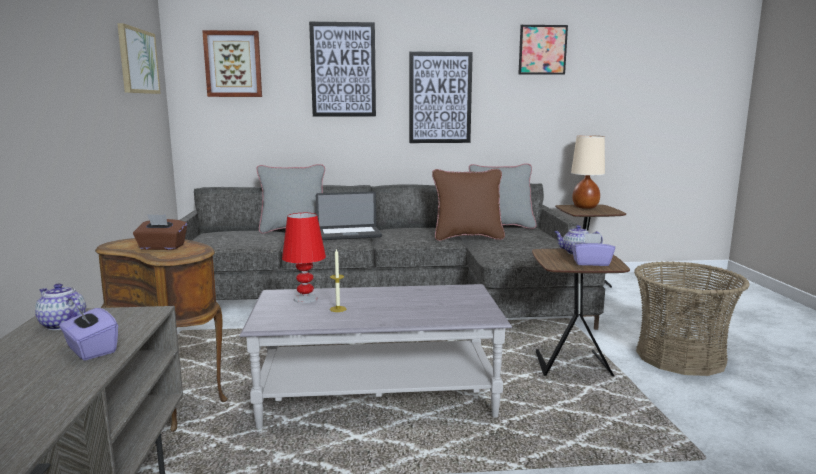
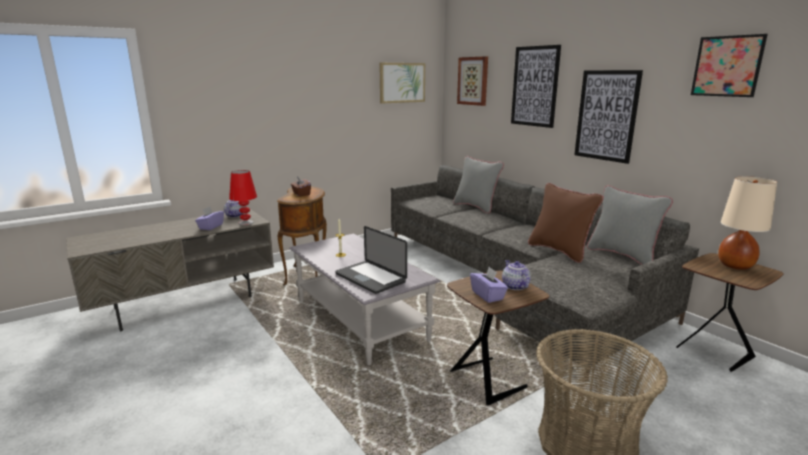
camera: 60 degrees right, 5 degrees up
red table lamp [282,213,326,303] -> red table lamp moved to [229,170,257,225]
laptop [316,191,382,240] -> laptop moved to [335,226,407,294]

